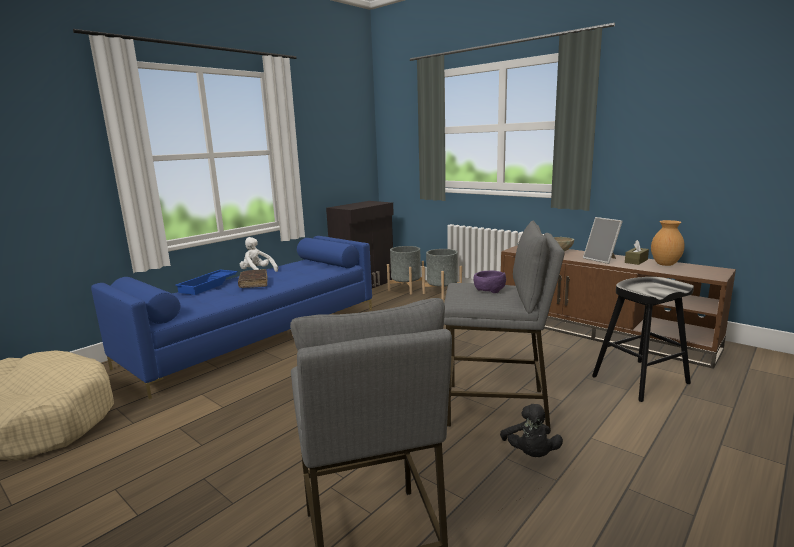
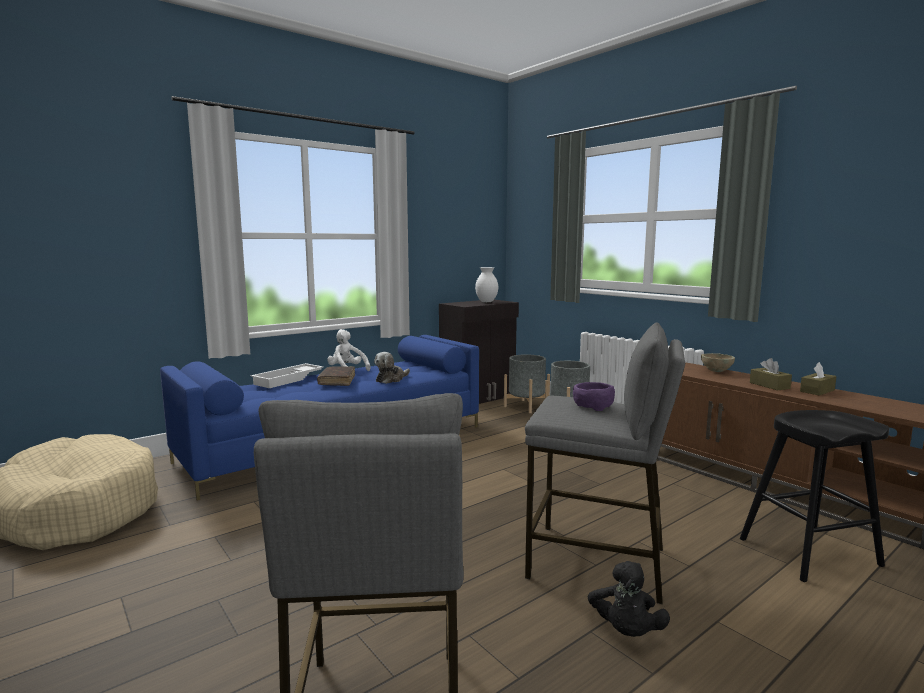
camera: 10 degrees right, 5 degrees down
blue tray [175,269,238,295] -> white tray [251,363,323,388]
picture frame [583,217,623,264] -> brown tissue box [750,358,792,390]
brown vase [651,220,685,266] -> none
none -> plush toy [374,352,410,384]
none -> white vase [475,267,498,302]

